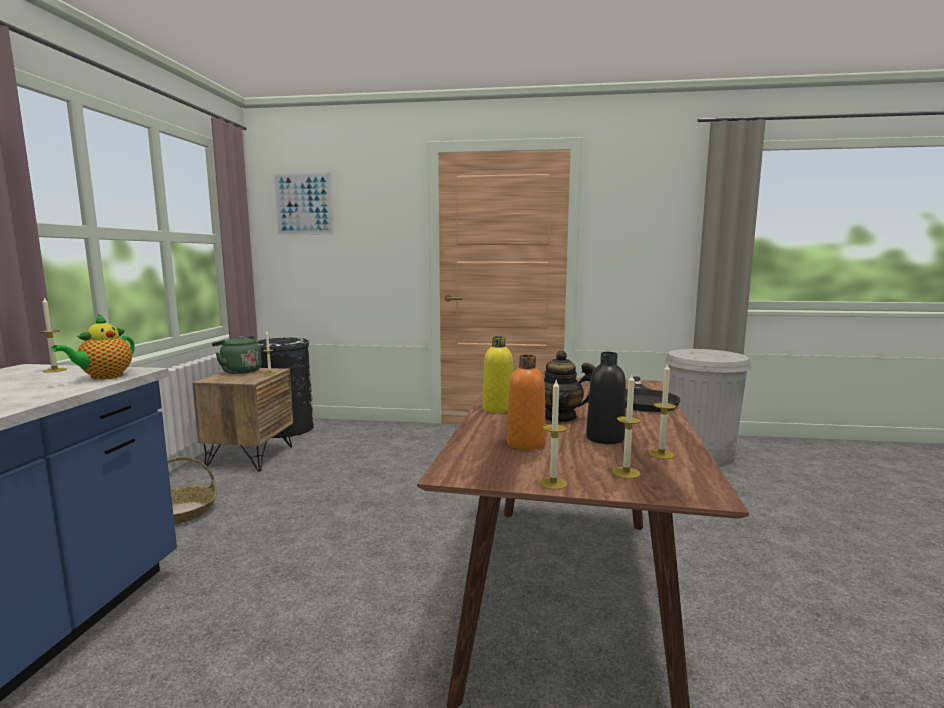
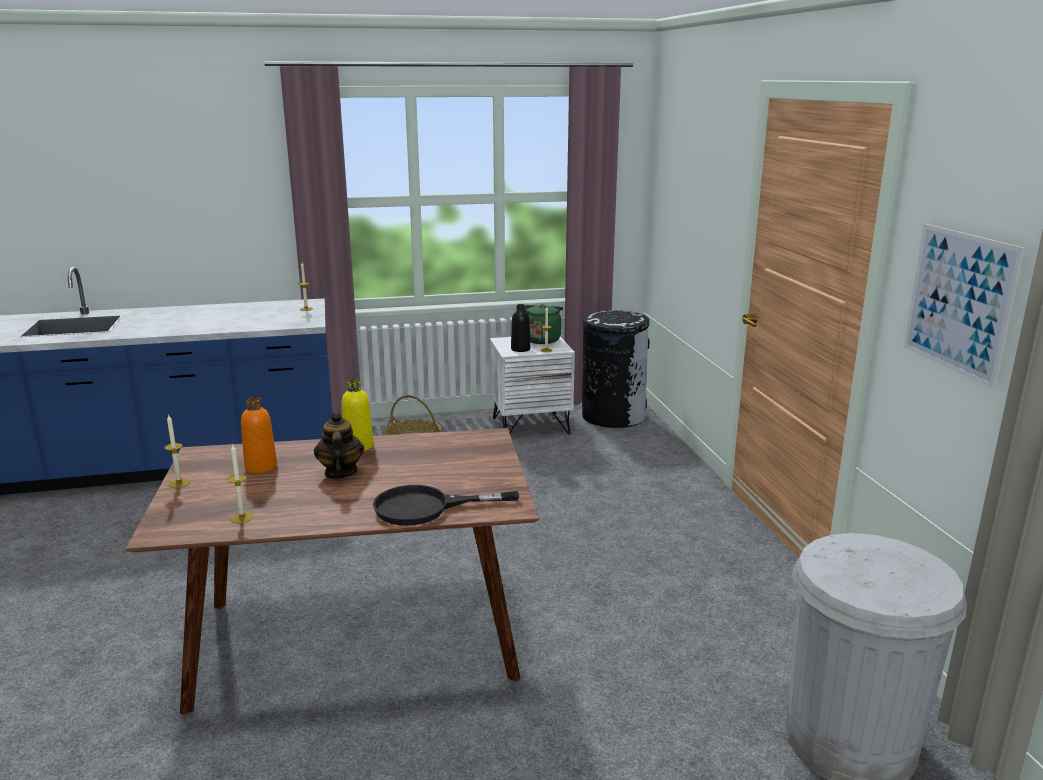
camera: 70 degrees right, 10 degrees up
teapot [51,314,135,380] -> none
brown nightstand [192,368,293,472] -> white nightstand [490,336,575,435]
picture [273,172,334,235] -> picture moved to [904,224,1024,389]
black bottle [586,352,626,444] -> black bottle moved to [511,304,531,352]
candle [612,374,642,478] -> none

